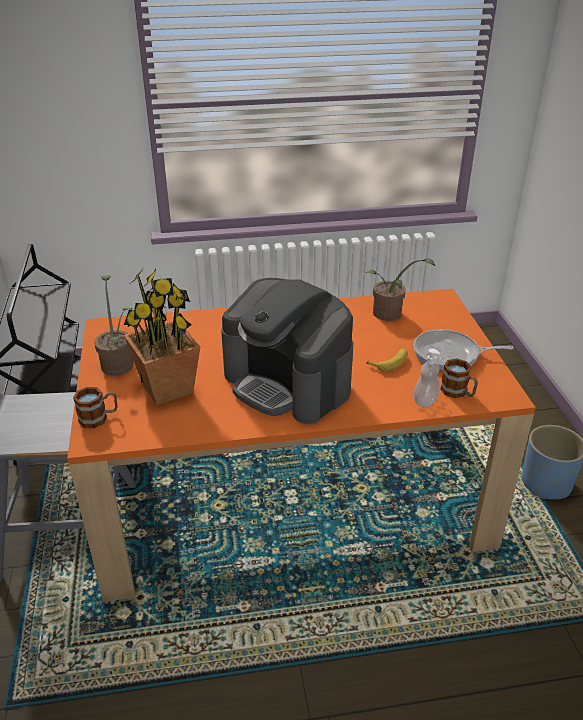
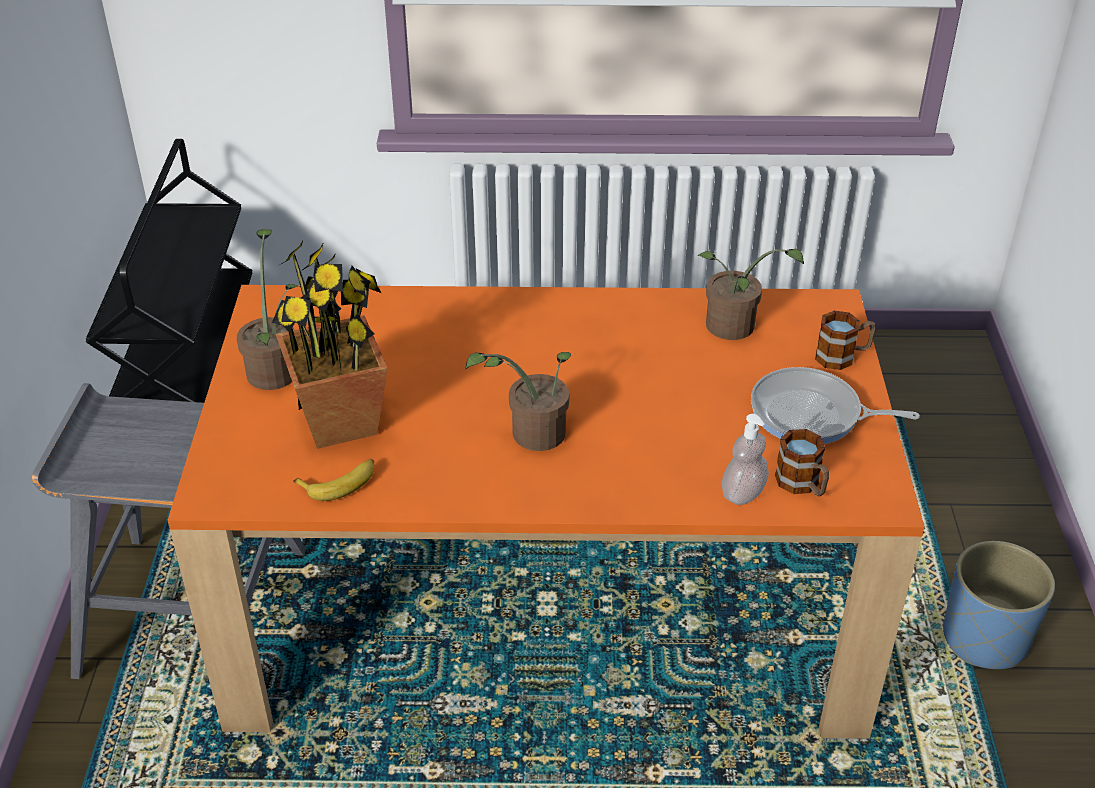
camera: 10 degrees right, 5 degrees up
mug [73,387,117,428] -> mug moved to [815,311,876,370]
coffee machine [221,278,353,424] -> potted plant [465,352,571,451]
banana [366,348,408,371] -> banana moved to [293,459,374,501]

